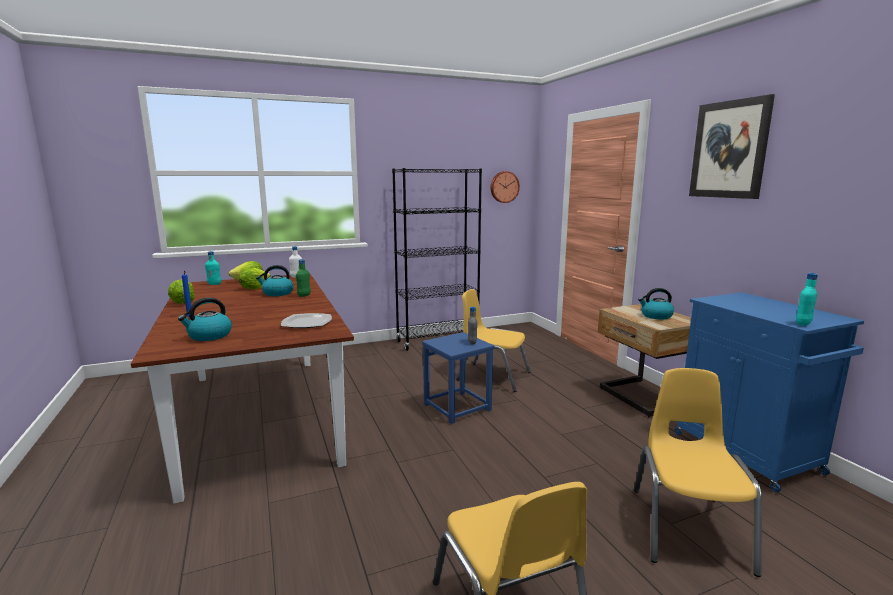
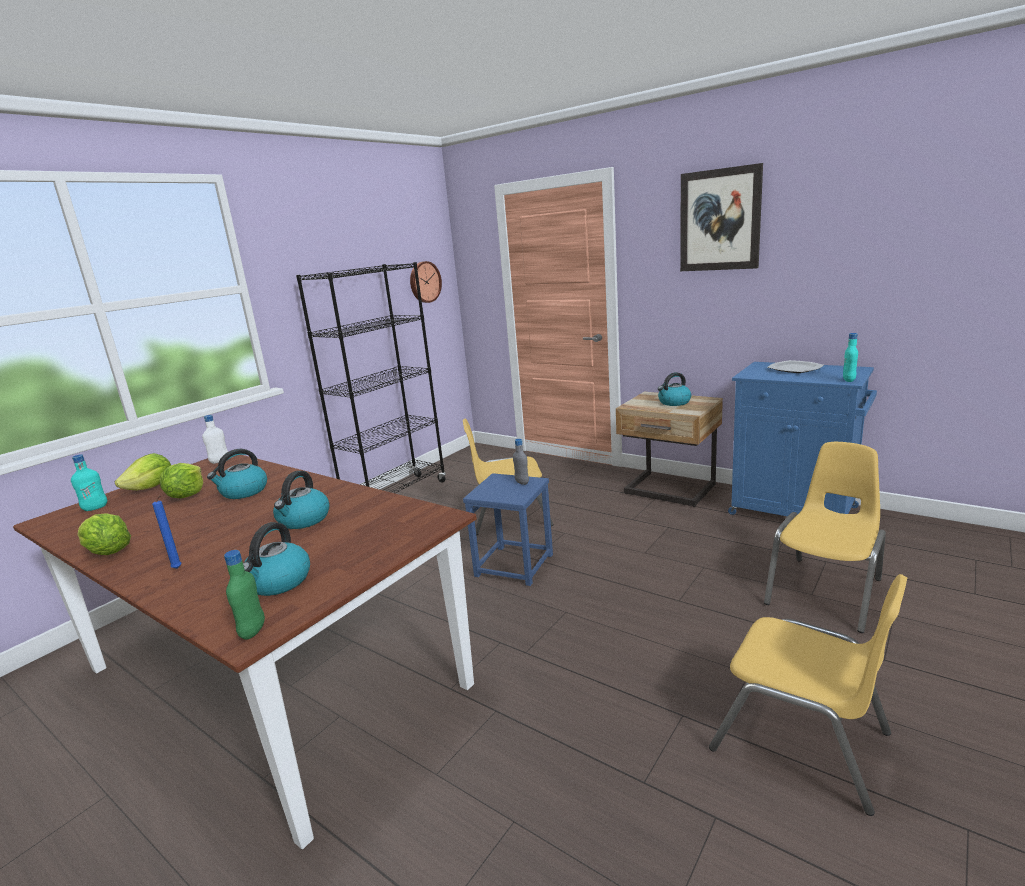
camera: 30 degrees left, 5 degrees up
plate [281,313,332,328] -> plate moved to [767,360,824,373]
green bottle [296,259,311,297] -> green bottle moved to [224,550,265,640]
yellow chair [634,368,762,577] -> yellow chair turned 60 degrees clockwise [764,442,886,633]
none -> kettle [273,471,330,529]

